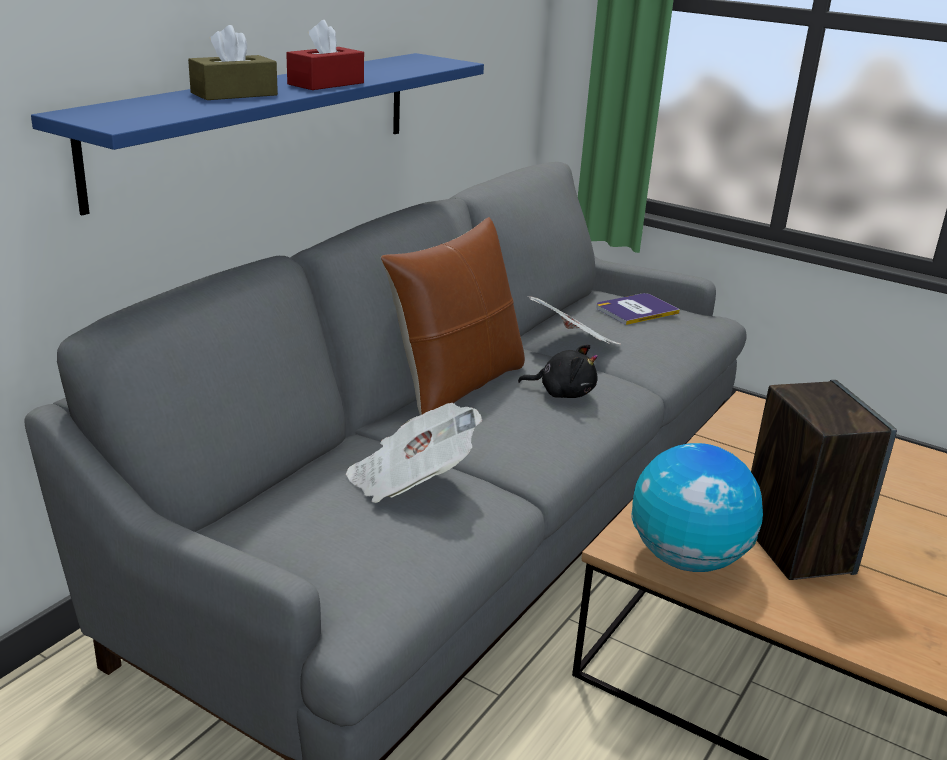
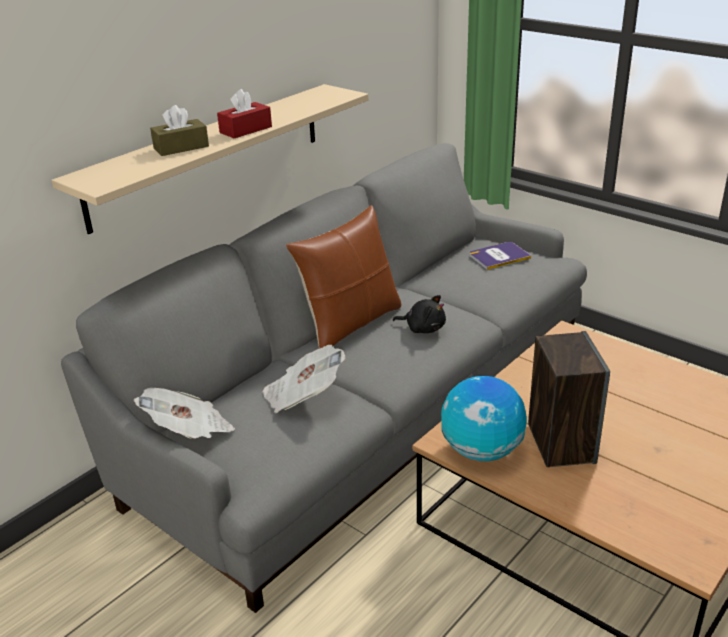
camera: 10 degrees right, 5 degrees up
blue shelf [31,53,484,215] -> beige shelf [51,84,369,234]
newspaper [527,296,620,344] -> newspaper moved to [134,388,235,439]

